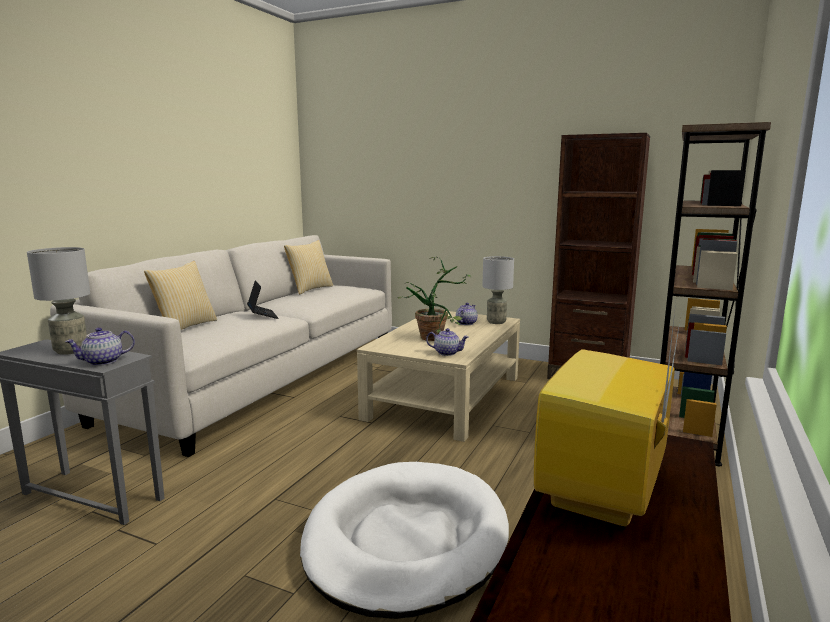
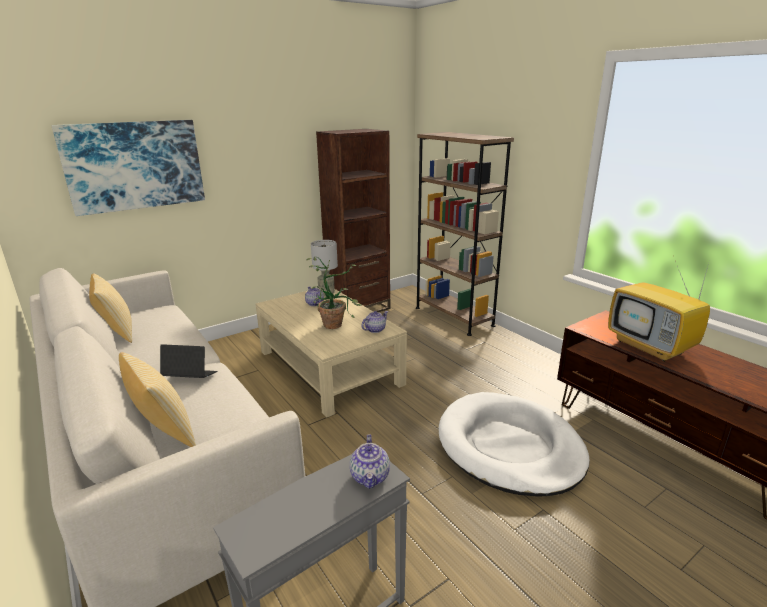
camera: 60 degrees left, 10 degrees up
grey table lamp [27,247,90,355] -> none
none -> picture [51,120,205,216]

